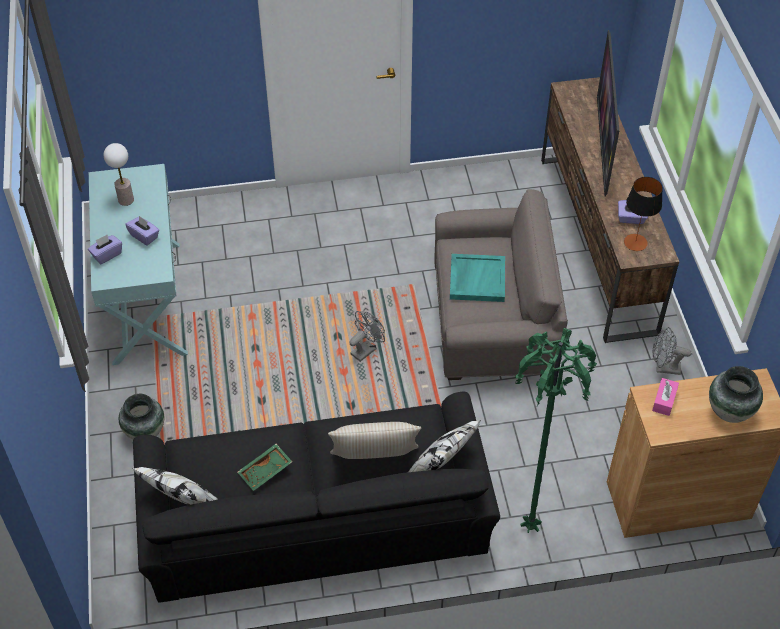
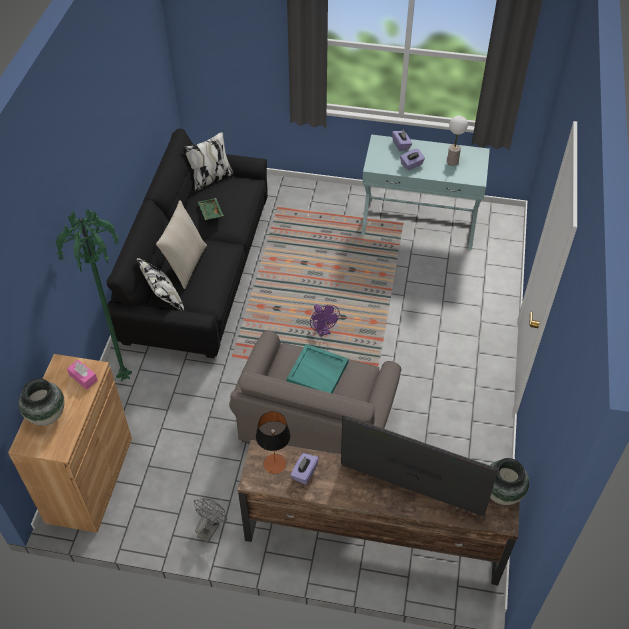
camera: 110 degrees right, 0 degrees up
vase [119,394,164,440] -> vase moved to [490,458,529,505]
grey fan [349,311,385,362] -> purple fan [310,304,340,337]

